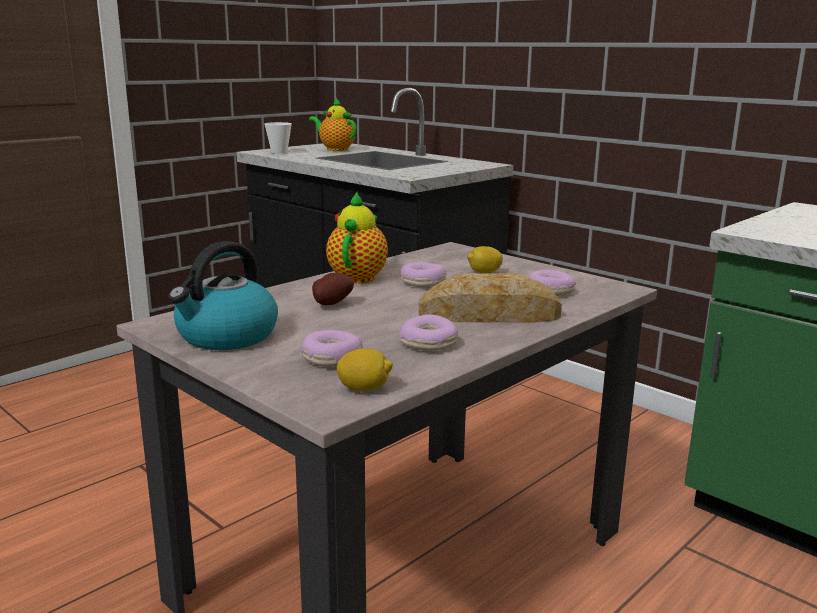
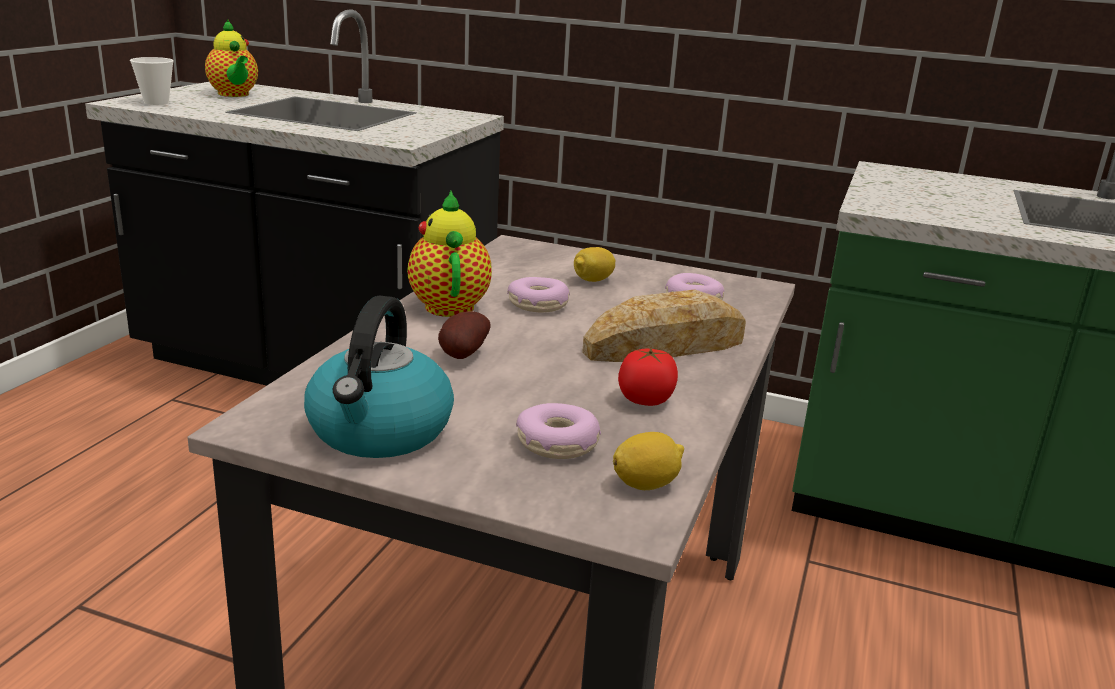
camera: 25 degrees left, 5 degrees up
teapot [309,98,357,151] -> teapot turned 135 degrees counterclockwise [205,19,258,97]
donut [399,315,458,351] -> tomato [618,348,678,406]

